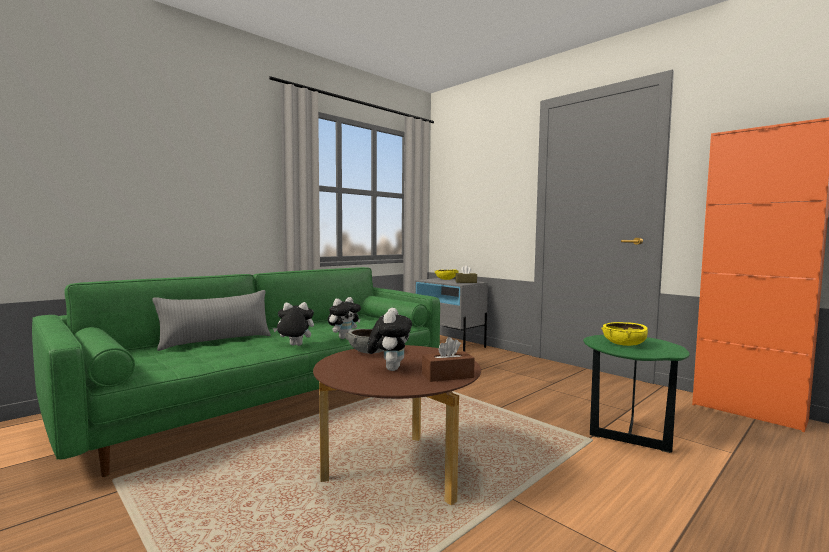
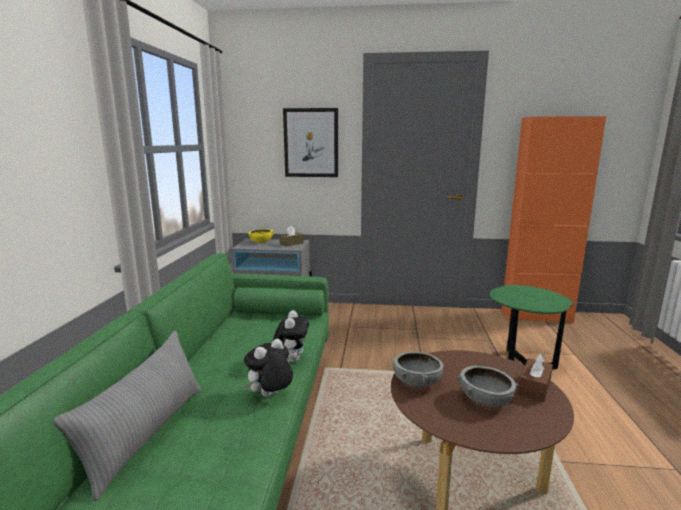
camera: 40 degrees left, 10 degrees up
plush toy [367,308,412,371] -> grey bowl [457,366,518,407]
yellow bowl [601,322,648,346] -> none
none -> picture [283,108,338,177]

